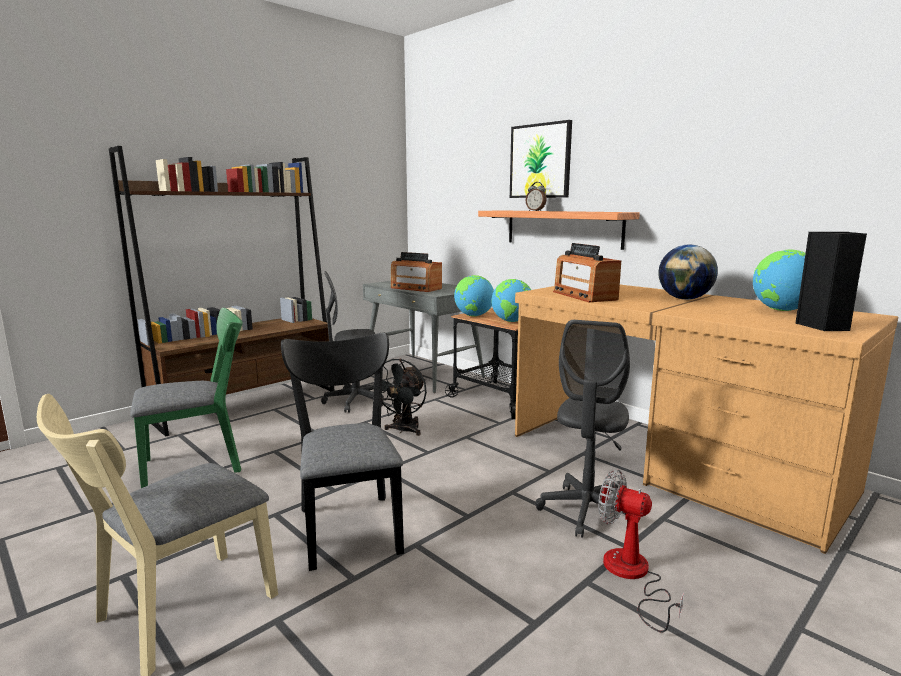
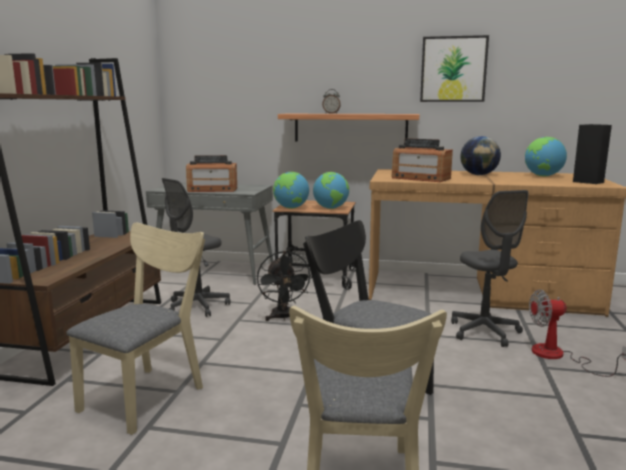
camera: 35 degrees left, 0 degrees up
green chair [130,308,243,488] -> beige chair [66,223,205,435]
picture [510,120,572,198] -> picture moved to [420,35,489,102]

